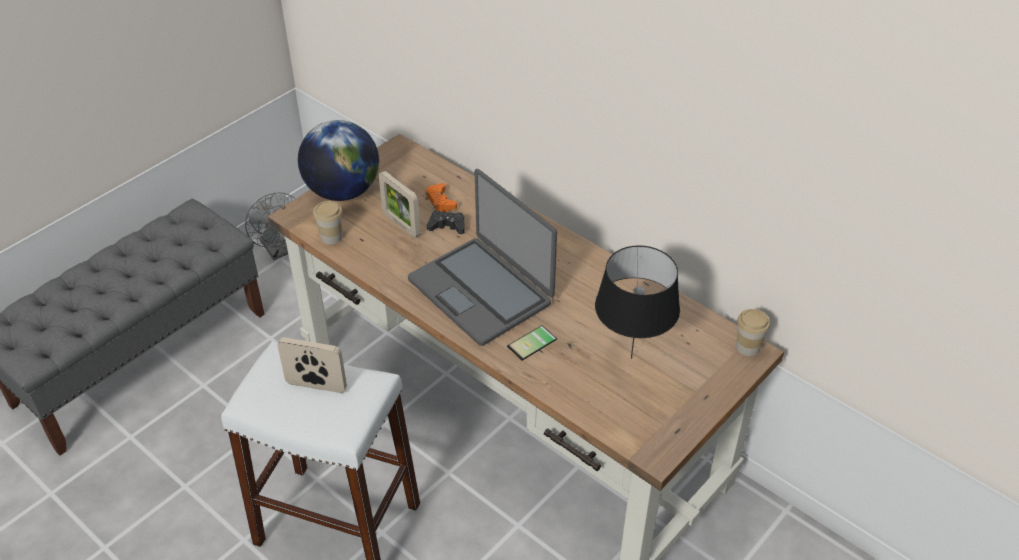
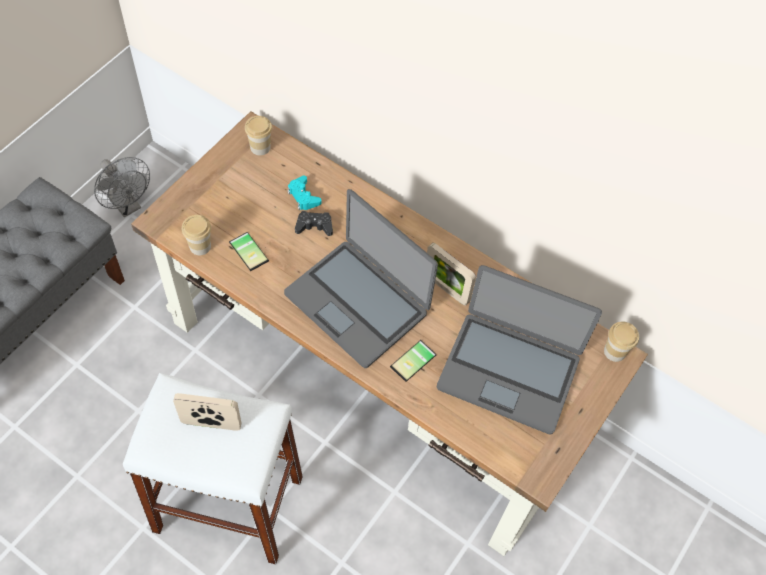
camera: 10 degrees left, 15 degrees up
globe [298,120,379,201] -> none
picture frame [379,171,421,238] -> picture frame moved to [427,243,476,306]
orange game controller [425,183,457,212] -> turquoise game controller [288,175,321,210]
black table lamp [595,246,680,359] -> laptop [437,265,602,435]
none -> phone [229,232,269,271]
none -> cup [245,116,272,155]

